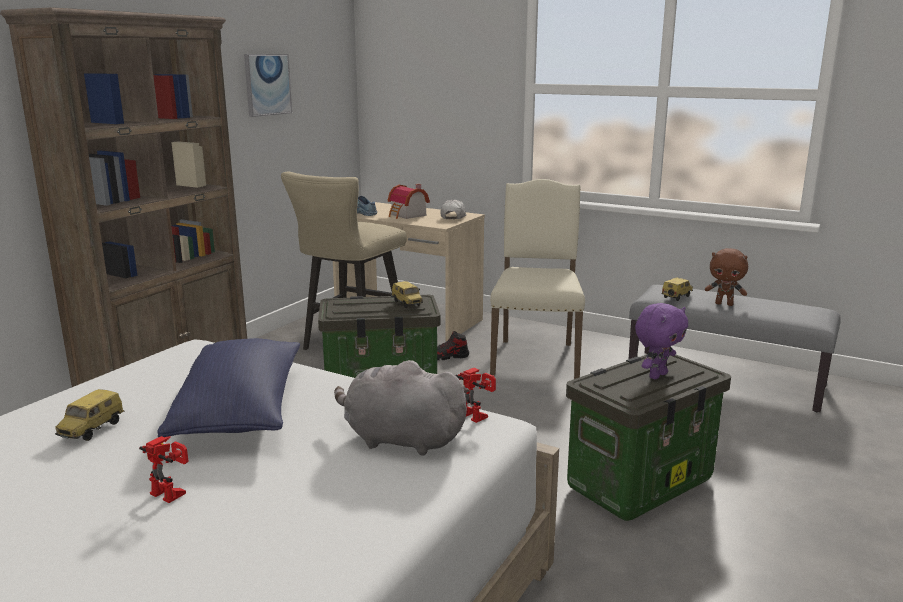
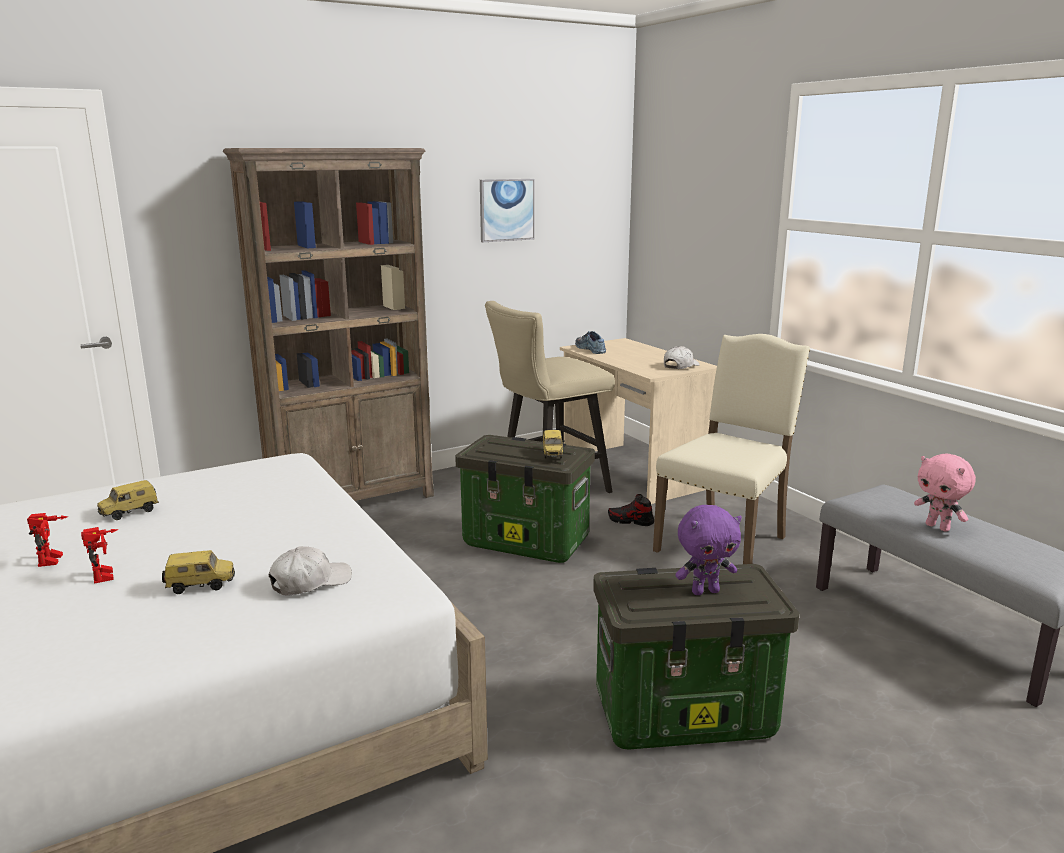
camera: 30 degrees right, 0 degrees up
blue pillow [157,338,300,437] -> none
grey plush toy [334,360,470,456] -> white cap [269,546,352,596]
toy house [388,184,430,219] -> none
toy robot [455,368,496,423] -> toy robot moved to [27,513,68,567]
toy car [661,278,693,301] -> toy car moved to [162,550,235,594]
brown plush toy [705,248,748,306] -> pink plush toy [914,453,976,532]

